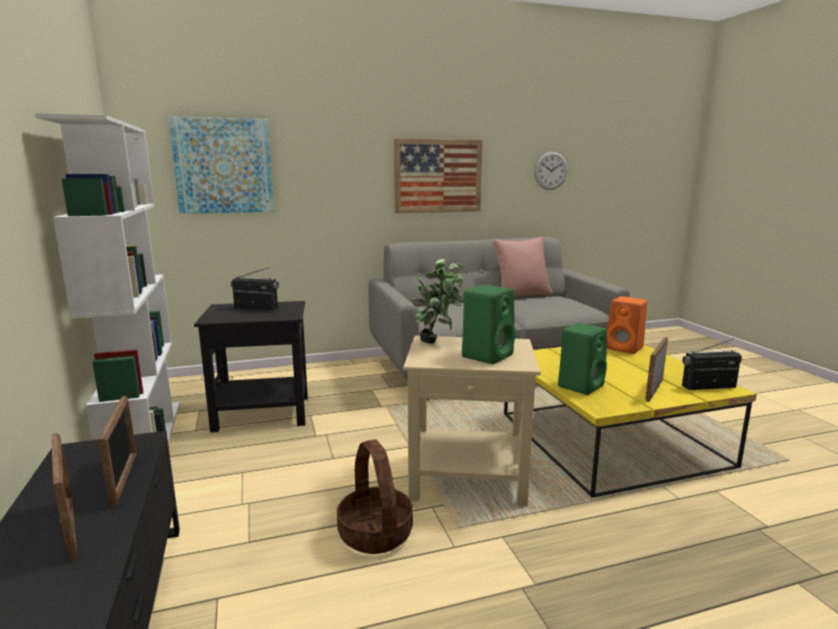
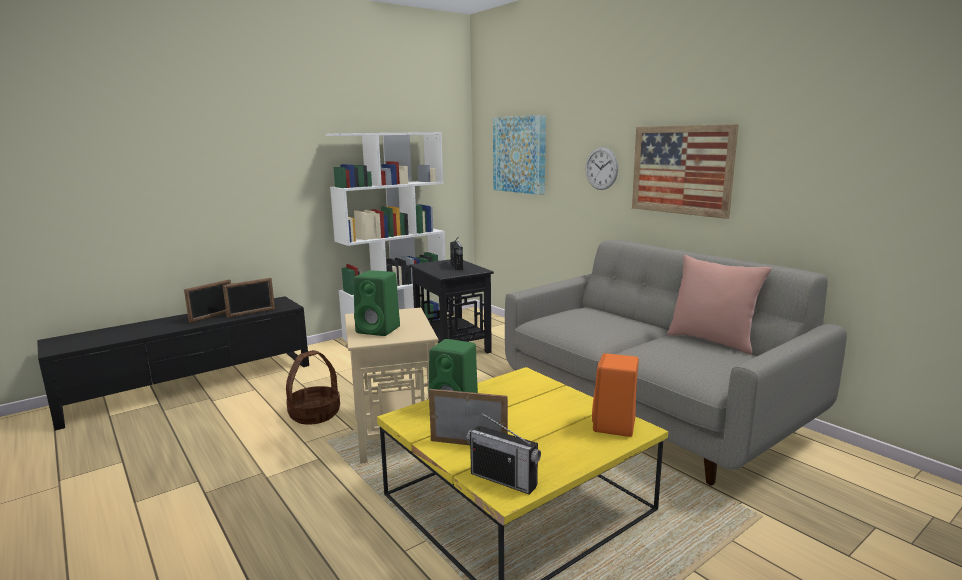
camera: 70 degrees right, 0 degrees up
potted plant [411,259,467,344] -> none
wall clock [534,152,568,190] -> wall clock moved to [586,147,618,190]
radio [682,338,742,390] -> radio turned 150 degrees clockwise [466,412,541,495]

